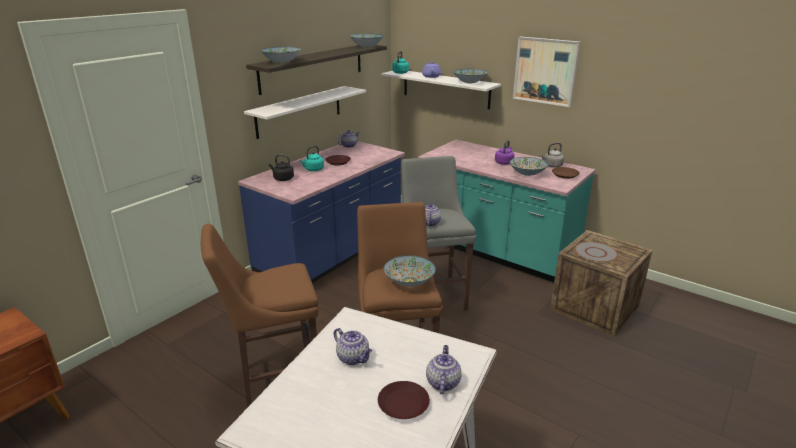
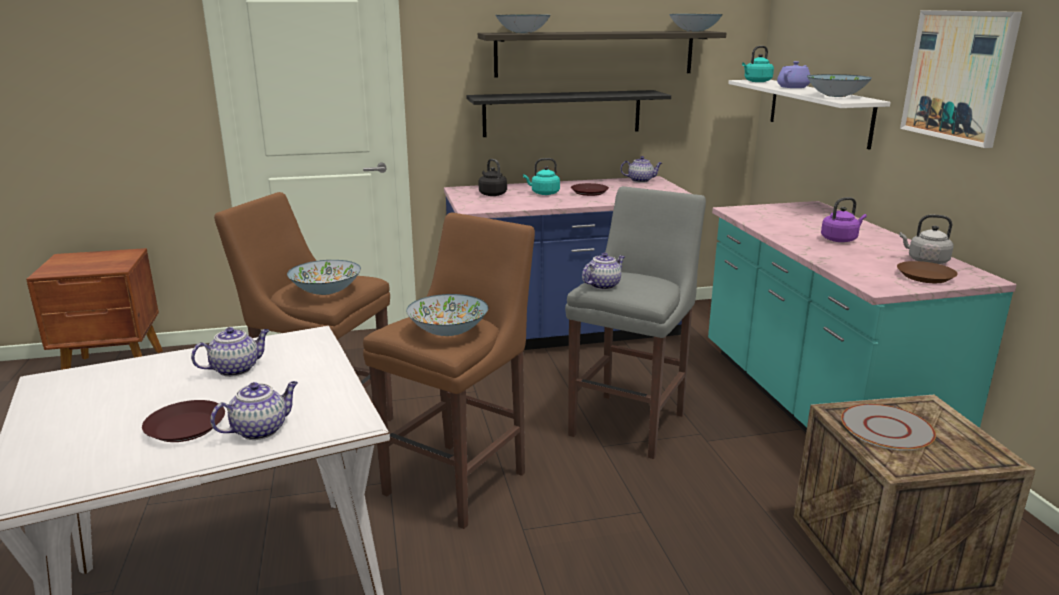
camera: 40 degrees right, 5 degrees down
white shelf [244,86,366,139] -> black shelf [466,90,671,137]
teapot [334,328,372,365] -> teapot turned 120 degrees counterclockwise [191,327,270,377]
bowl [510,157,548,176] -> bowl moved to [287,260,361,295]

